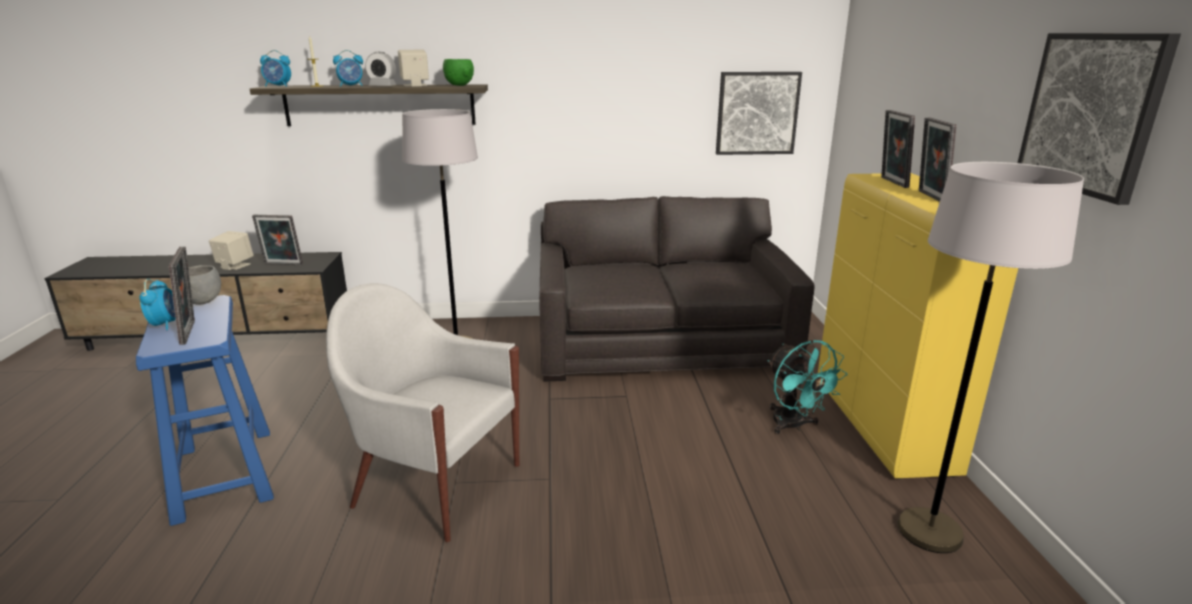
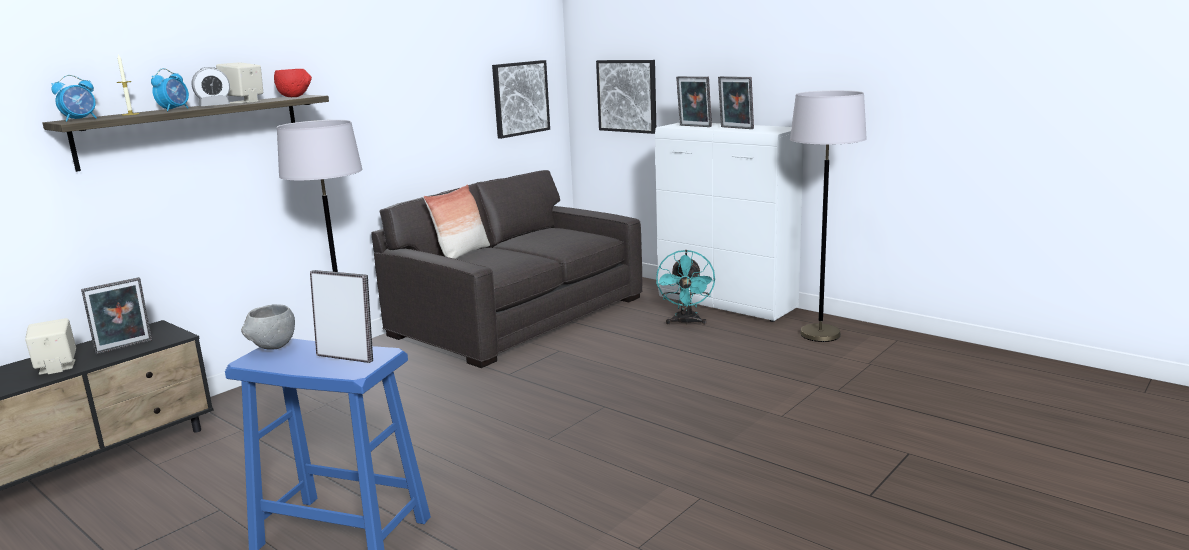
camera: 45 degrees left, 5 degrees down
alarm clock [139,279,176,330] -> none
white armchair [326,283,519,542] -> none
green bowl [443,59,474,86] -> red bowl [274,69,312,97]
turquoise fan [768,340,848,434] -> turquoise fan turned 75 degrees clockwise [656,250,715,325]
yellow cabinet [818,173,1018,479] -> white cabinet [655,122,804,322]
picture [1018,33,1181,205] -> picture moved to [596,60,656,134]
none -> pillow [423,184,490,259]

